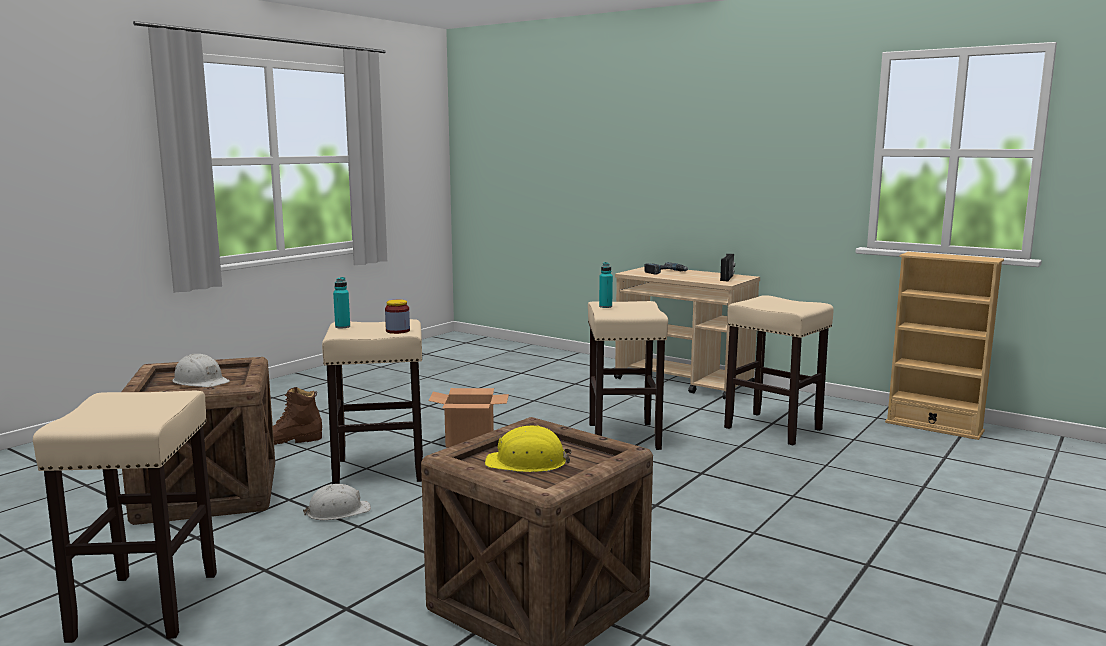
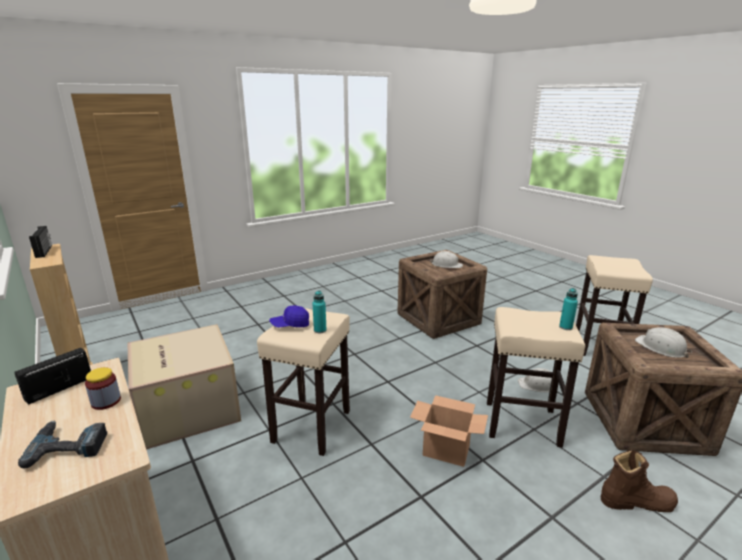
camera: 160 degrees left, 10 degrees up
jar [385,300,410,334] -> jar moved to [85,367,121,410]
yellow hard hat [485,425,572,472] -> white hard hat [430,251,463,268]
beige stool [724,295,834,445] -> cardboard box [127,324,241,450]
none -> radio [29,226,52,258]
none -> blue cap [269,305,309,327]

